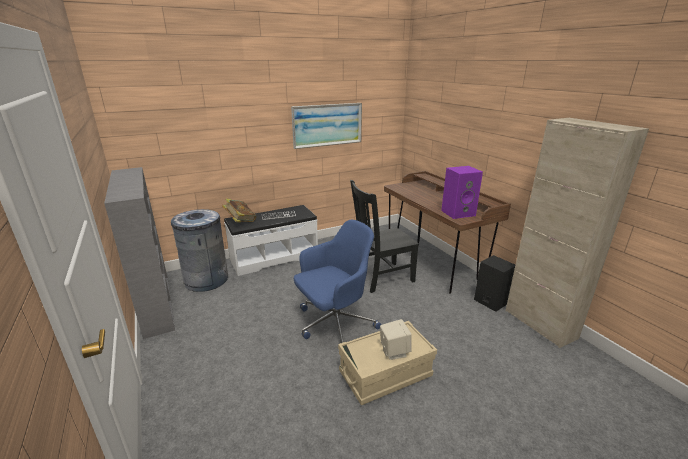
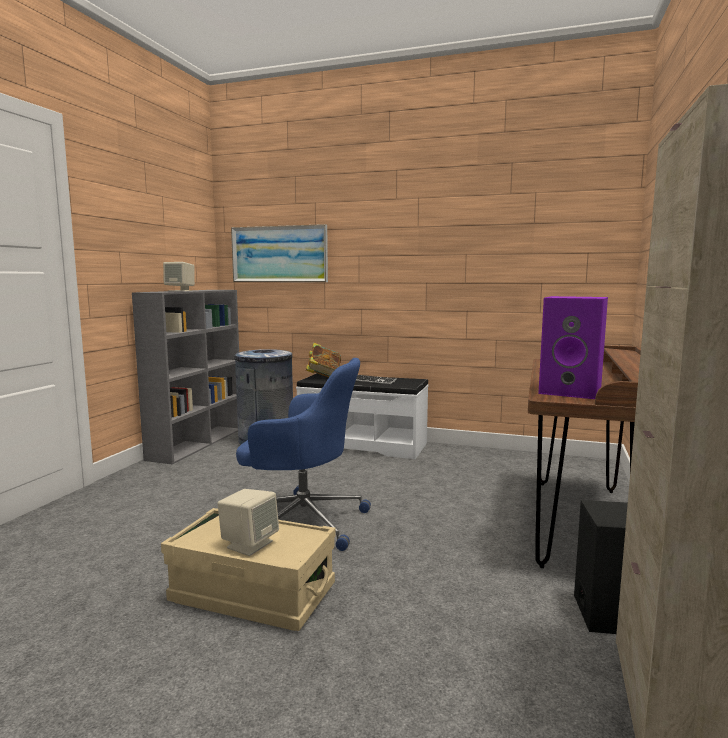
camera: 45 degrees right, 15 degrees down
picture [291,103,362,149] -> picture moved to [231,224,328,282]
black chair [350,180,419,293] -> none
none -> beige speaker [163,262,195,291]

